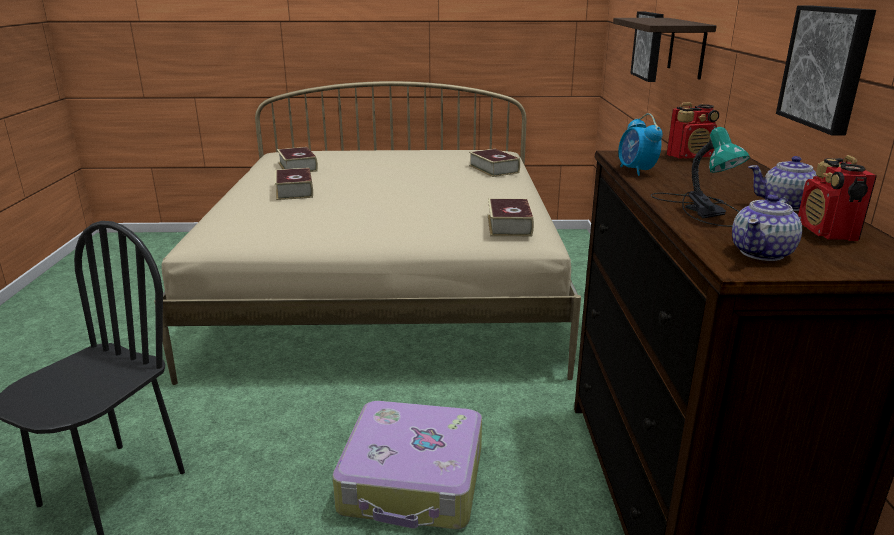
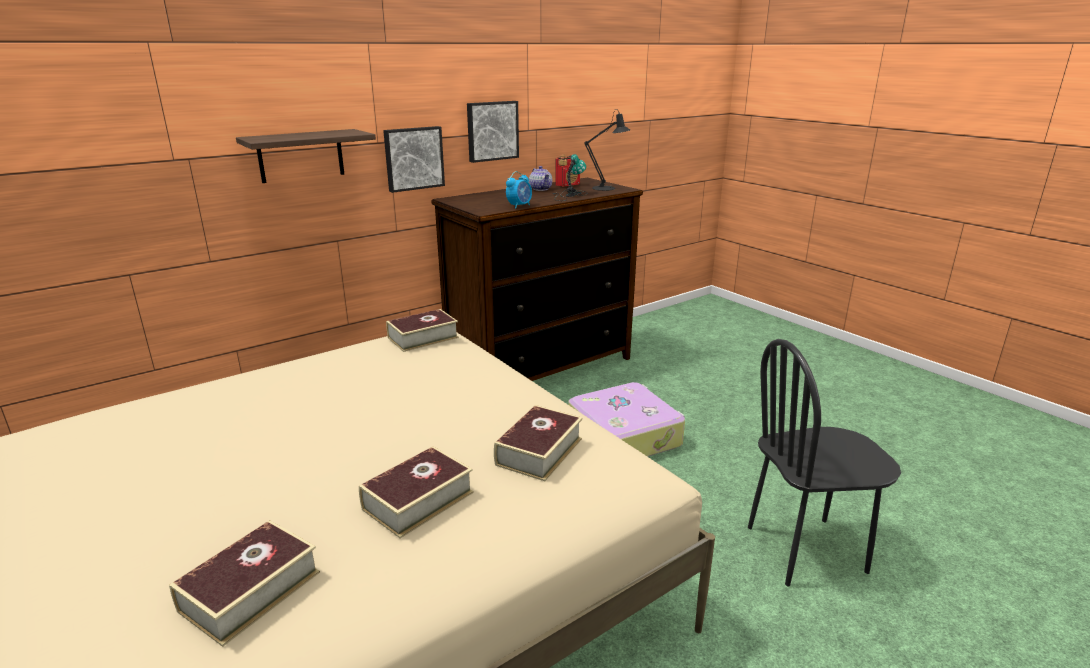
camera: 125 degrees left, 0 degrees up
book [469,149,520,177] -> book moved to [494,405,583,481]
picture [630,11,664,82] -> picture moved to [383,126,445,193]
radio [667,102,719,159] -> none
teapot [732,194,802,261] -> black table lamp [584,109,630,191]

